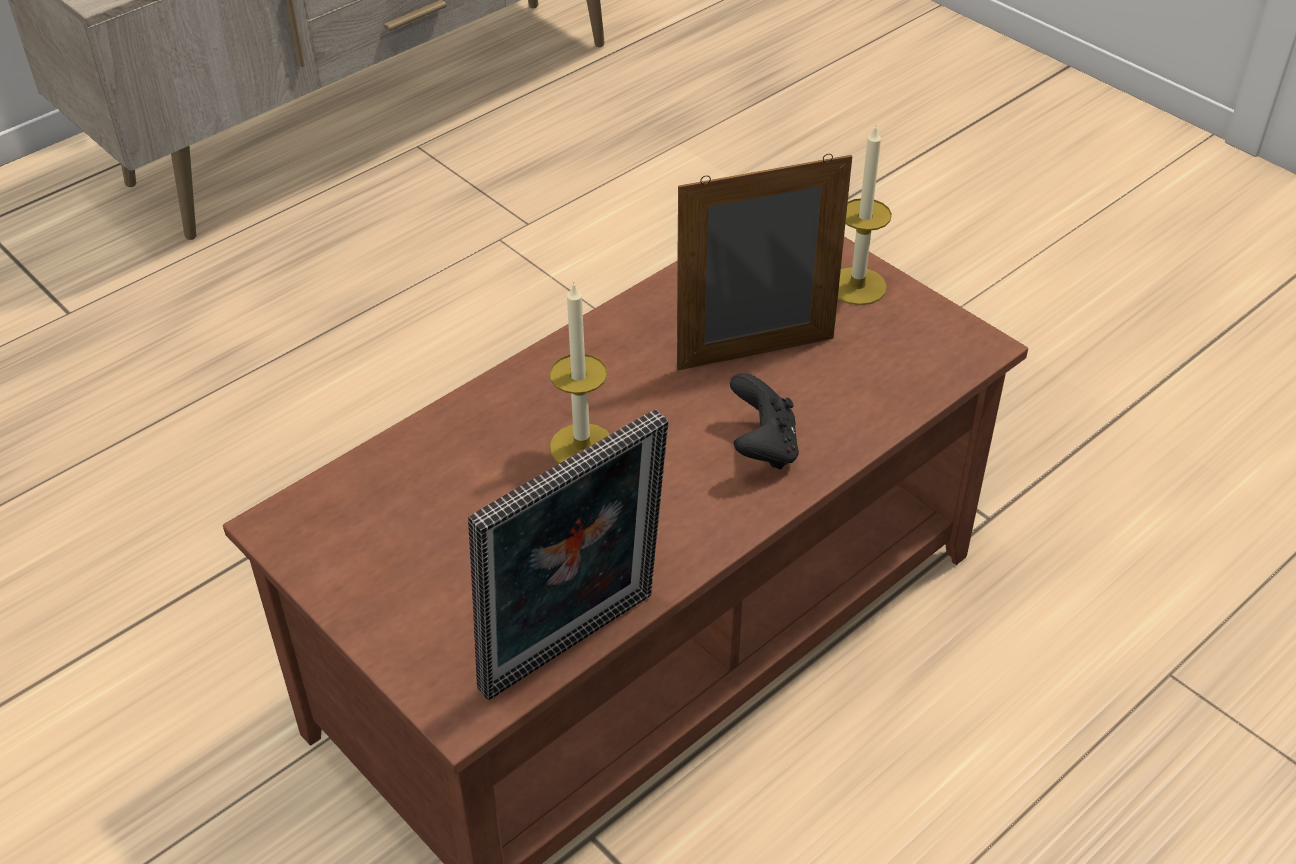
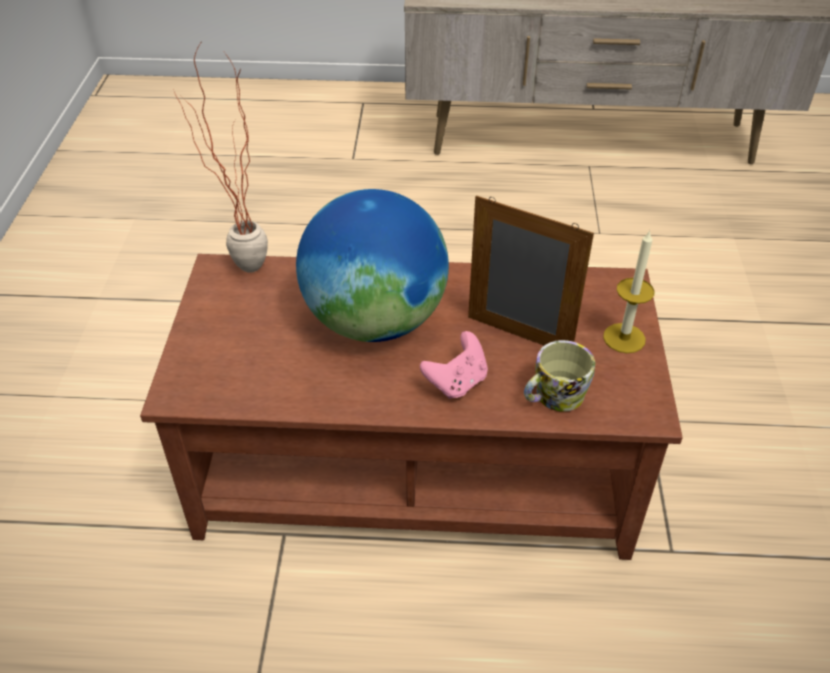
camera: 45 degrees right, 0 degrees up
picture frame [468,409,668,700] -> none
candle [549,281,610,463] -> globe [296,189,449,342]
black game controller [730,373,799,470] -> pink game controller [420,331,488,399]
none -> potted plant [173,41,268,273]
none -> mug [524,340,595,412]

